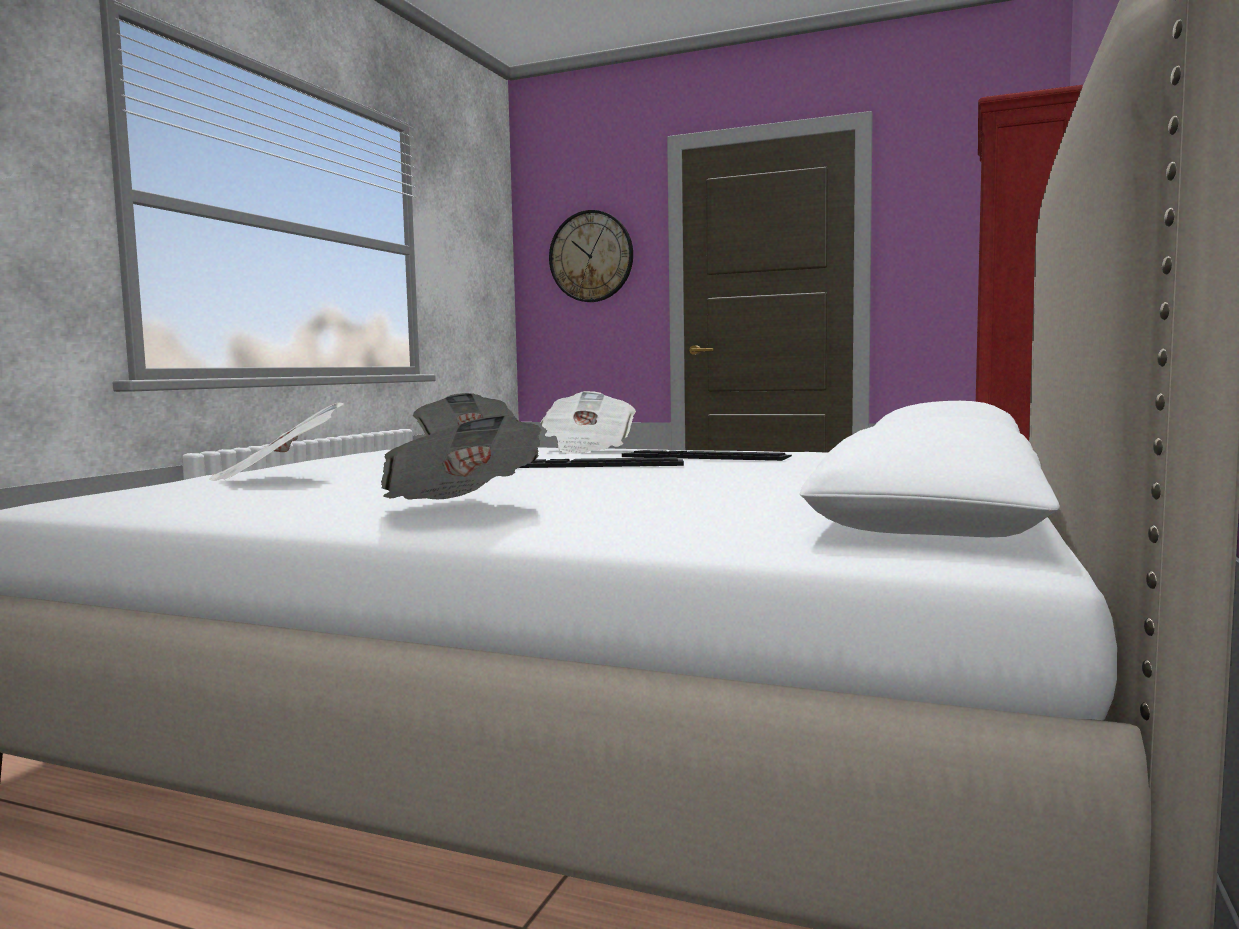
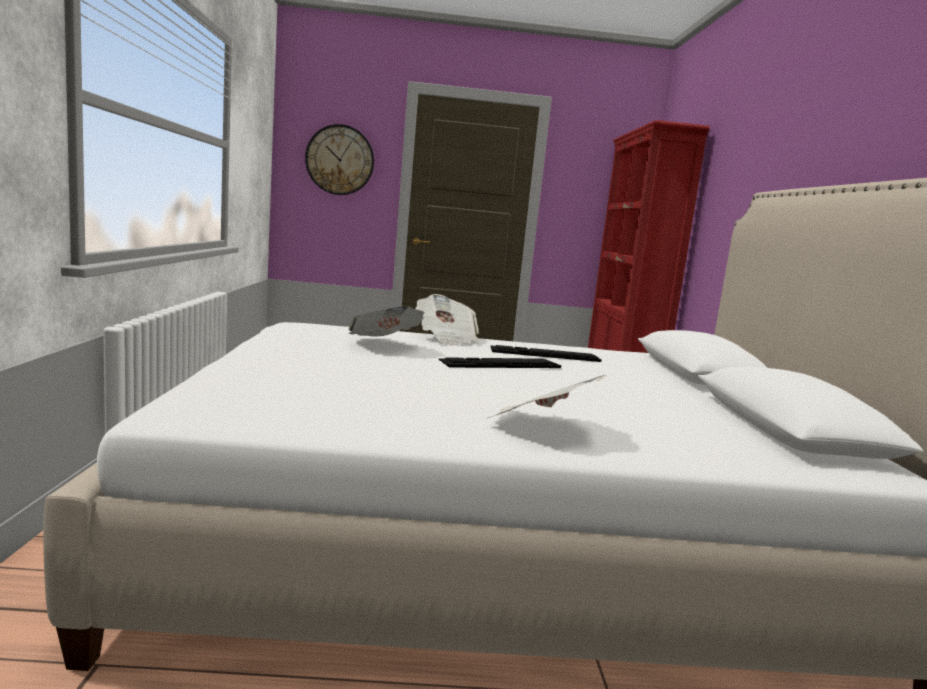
camera: 25 degrees left, 5 degrees up
newspaper [209,402,344,481] -> none

